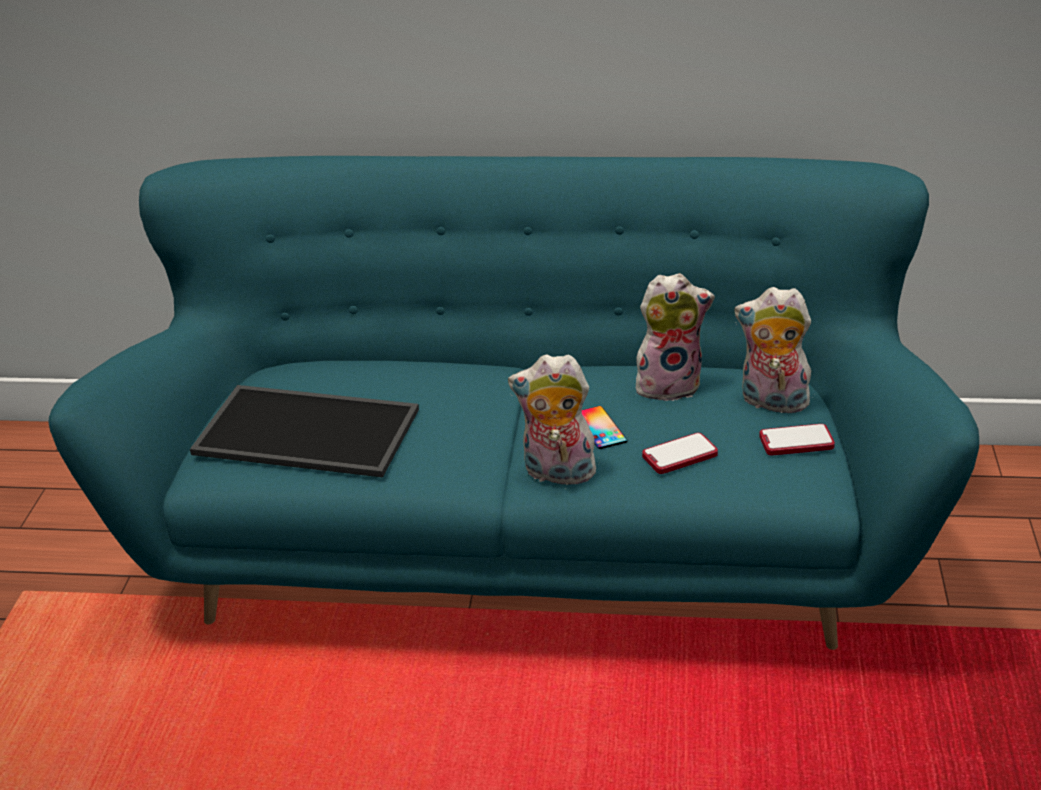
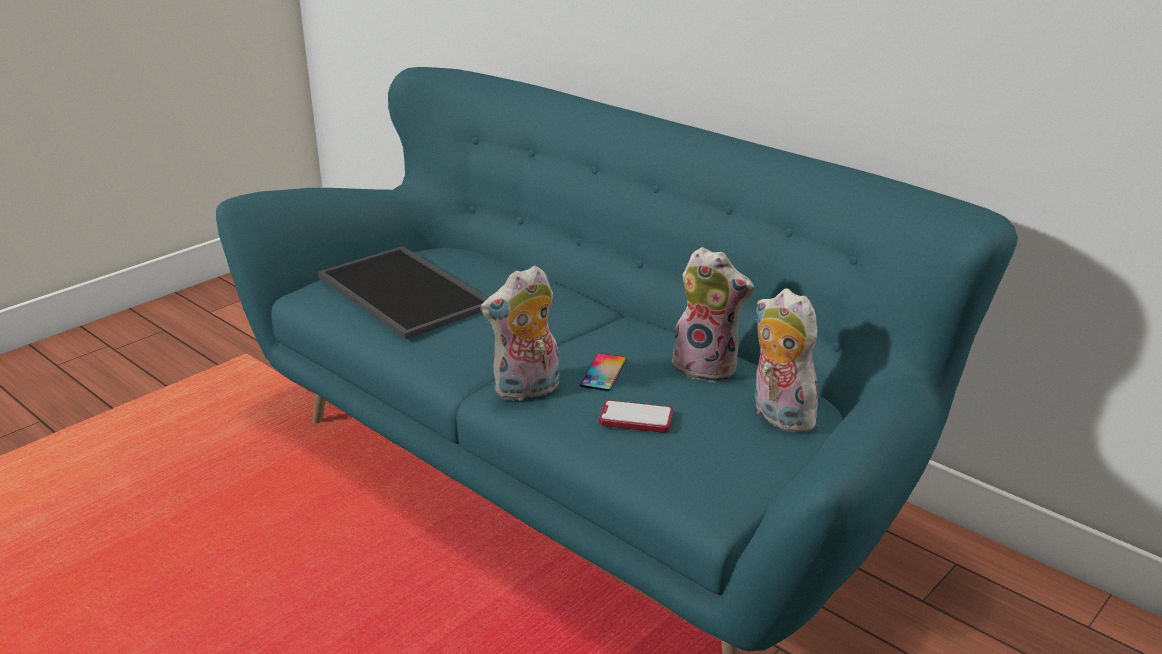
camera: 35 degrees right, 5 degrees down
plush toy [508,354,599,489] -> plush toy turned 75 degrees counterclockwise [481,266,559,401]
phone [759,424,835,455] -> none

